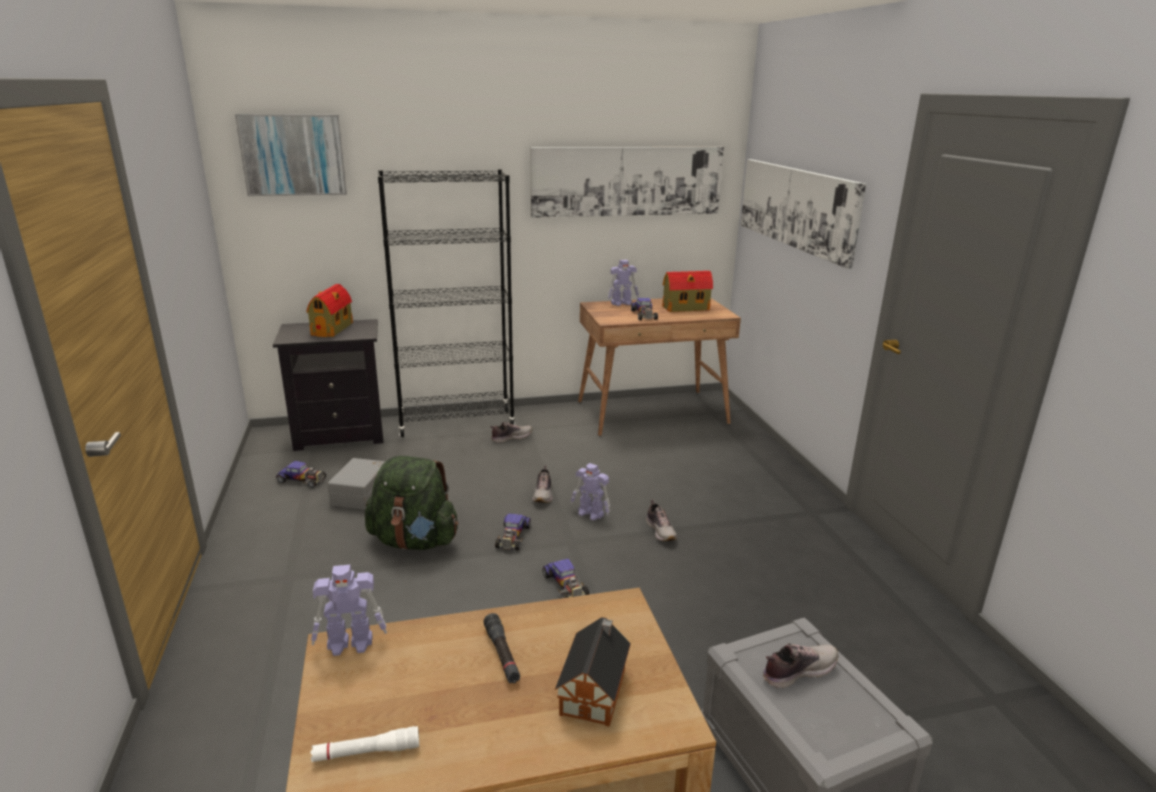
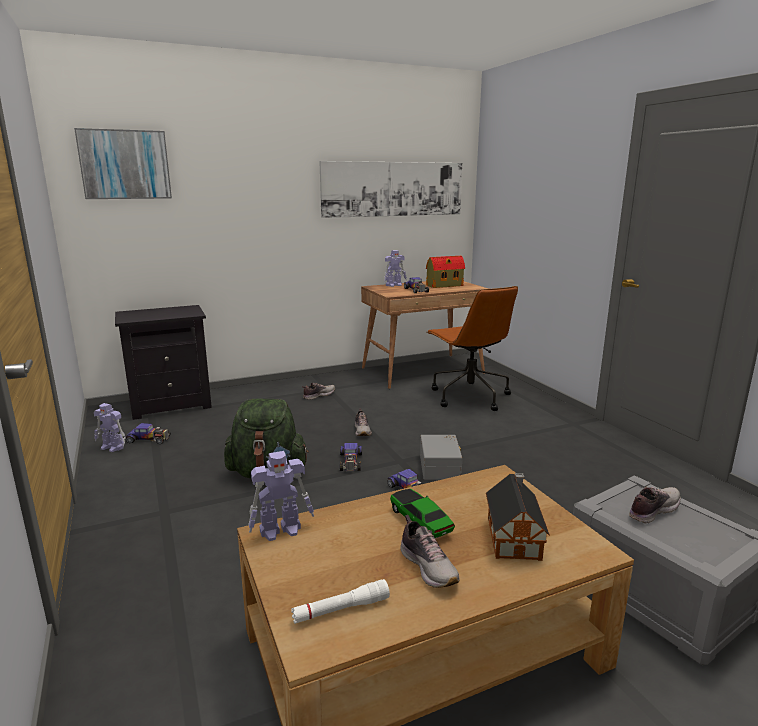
camera: 10 degrees left, 5 degrees down
toy house [306,284,353,337] -> none
grey storage box [327,458,386,510] -> grey storage box moved to [420,435,462,480]
black bookcase [378,169,515,437] -> none
black flashlight [484,613,521,683] -> toy car [390,489,455,538]
toy robot [571,463,610,520] -> toy robot moved to [94,403,126,452]
shoe [646,499,677,541] -> shoe moved to [400,515,460,588]
picture [741,159,866,269] -> none
none -> brown office chair [427,286,518,411]

